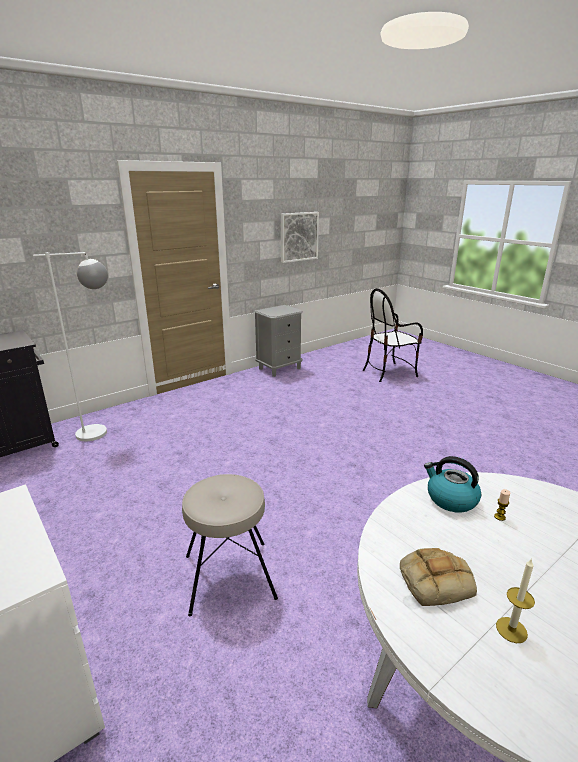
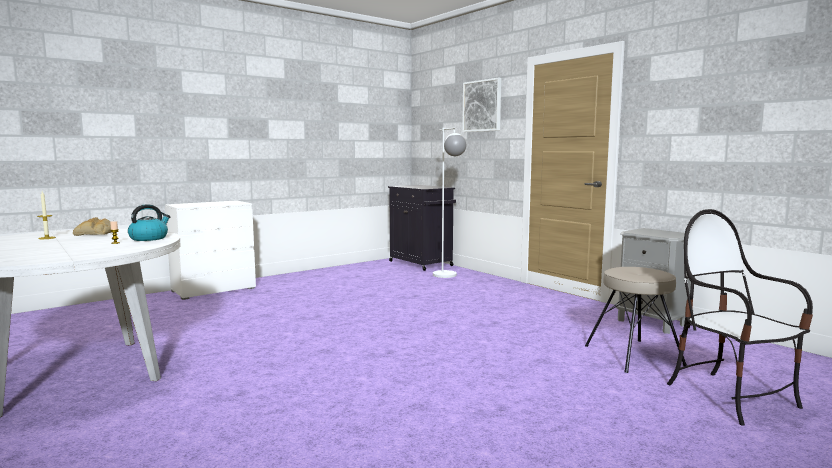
camera: 90 degrees right, 15 degrees down
beige stool [182,474,278,617] -> beige stool moved to [585,267,687,373]
picture [281,212,319,263] -> picture moved to [462,78,501,132]

